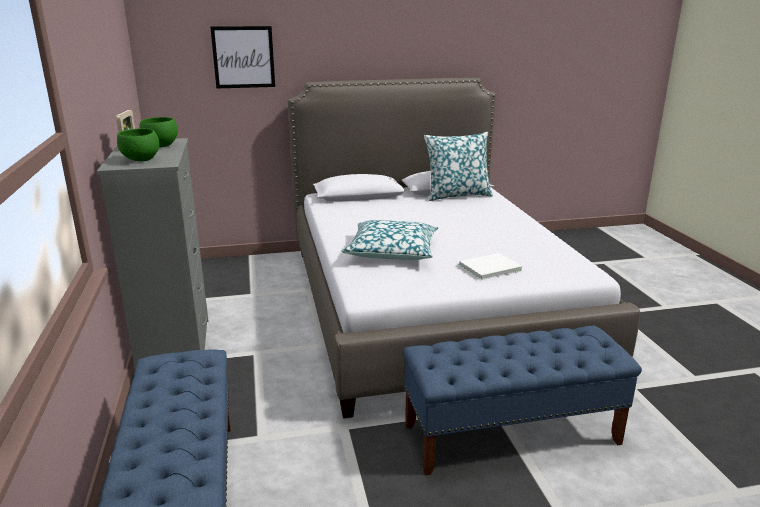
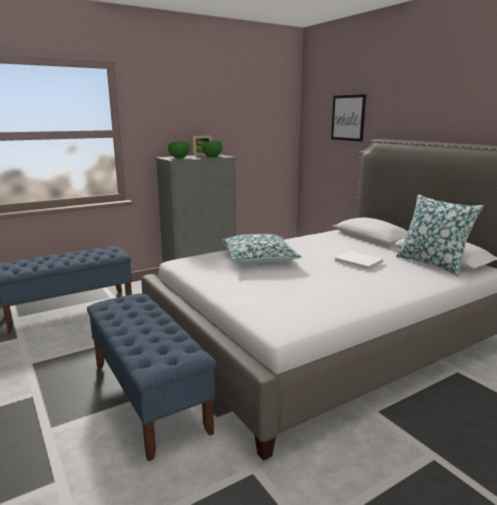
camera: 70 degrees right, 5 degrees down
white book [459,253,523,280] -> white book moved to [335,251,383,270]

